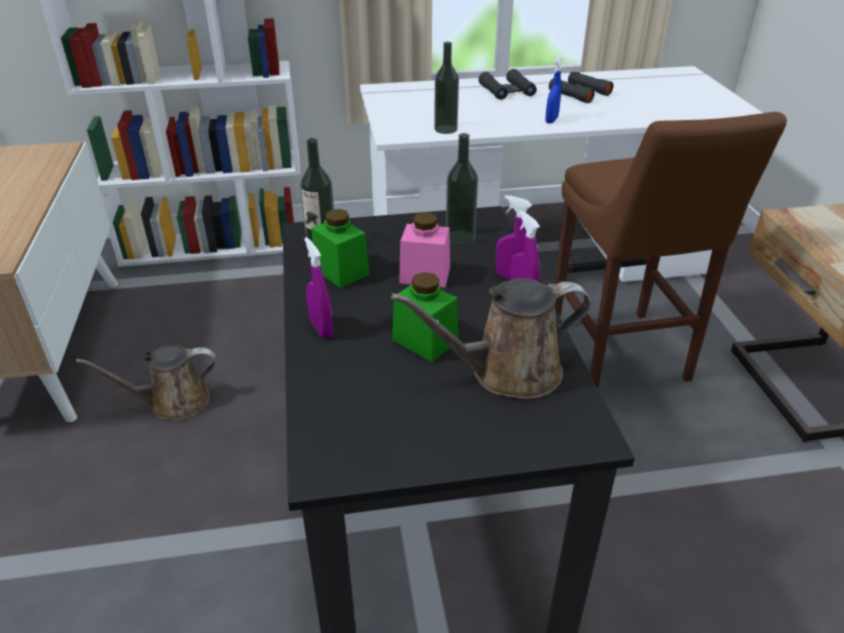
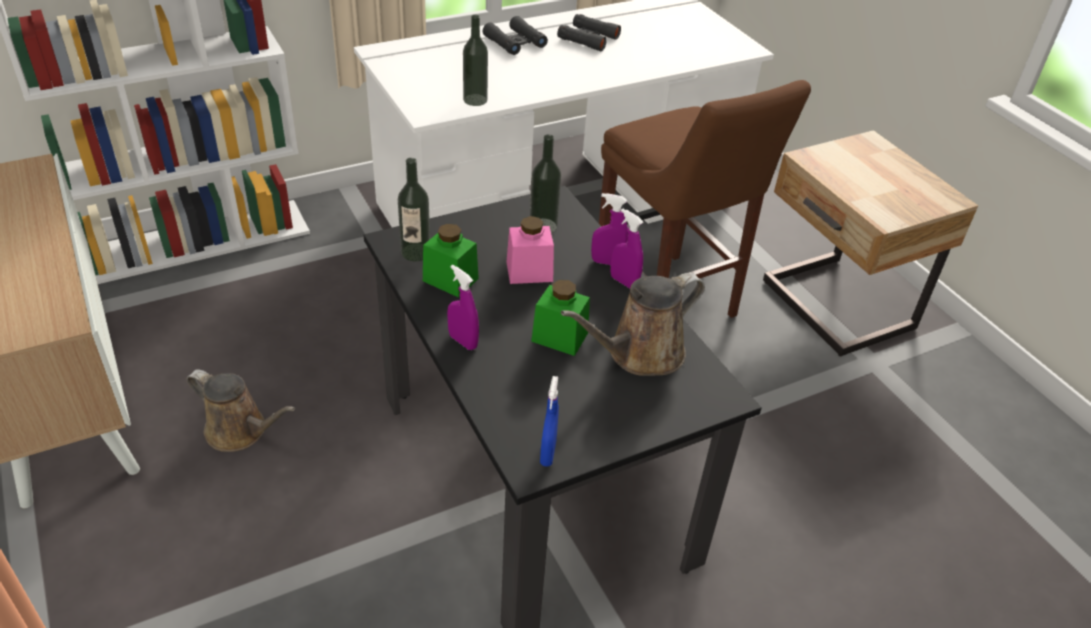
camera: 20 degrees left, 5 degrees up
brown watering can [76,346,216,420] -> brown watering can turned 120 degrees counterclockwise [187,369,295,452]
blue spray bottle [545,56,563,124] -> blue spray bottle moved to [540,376,559,467]

